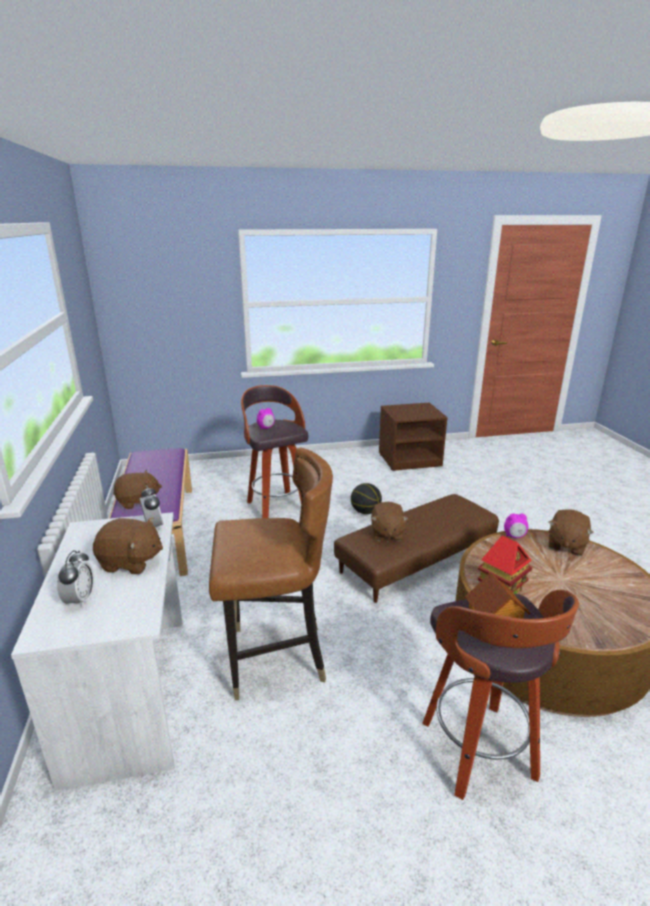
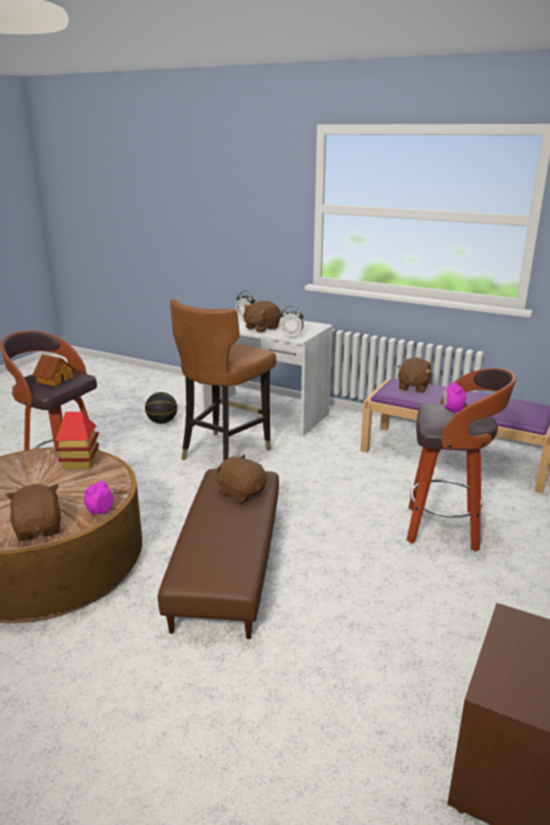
camera: 130 degrees right, 0 degrees up
basketball [351,483,382,514] -> basketball moved to [145,392,177,424]

